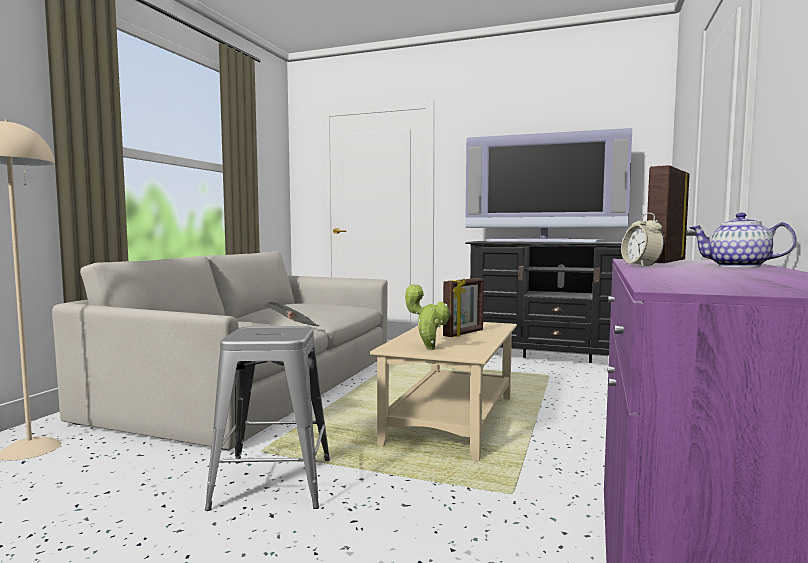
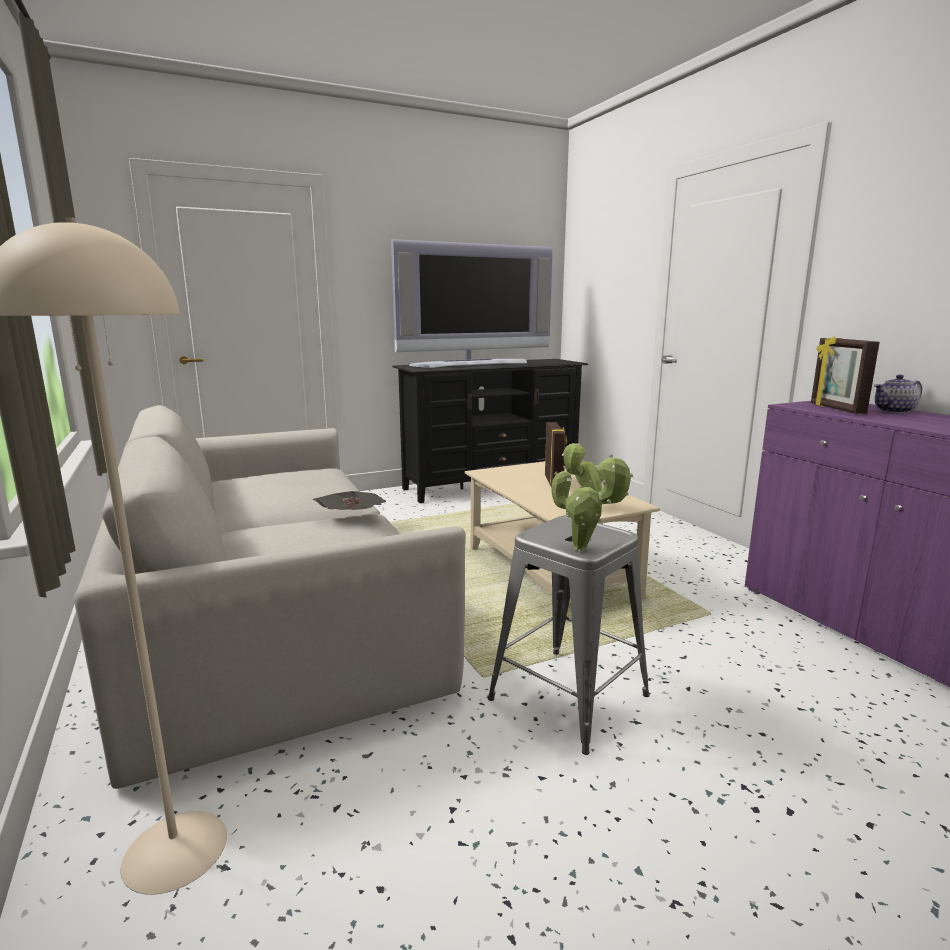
camera: 45 degrees left, 10 degrees up
alarm clock [621,213,664,266] -> none
none -> potted plant [551,455,633,551]

